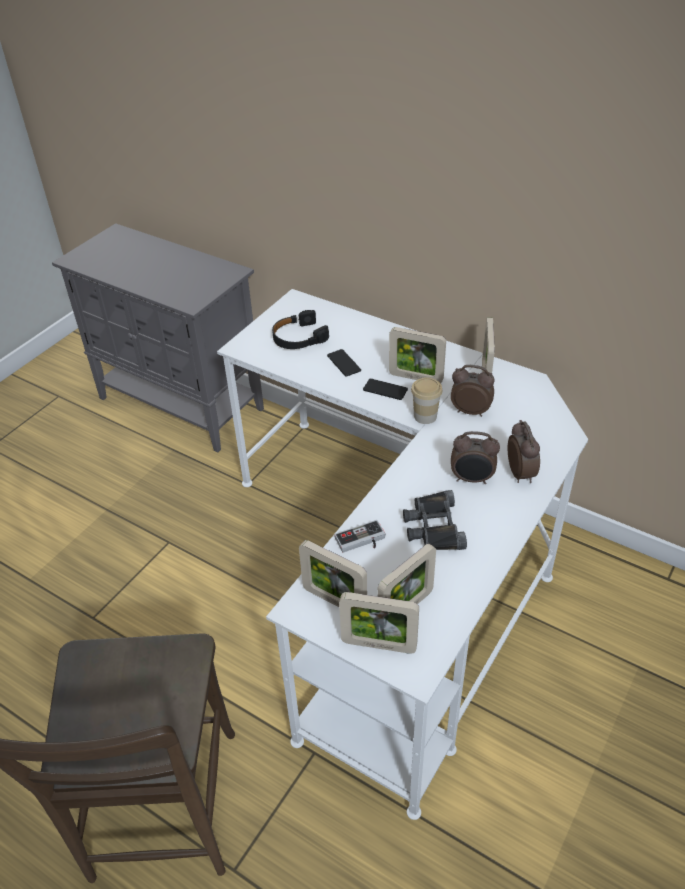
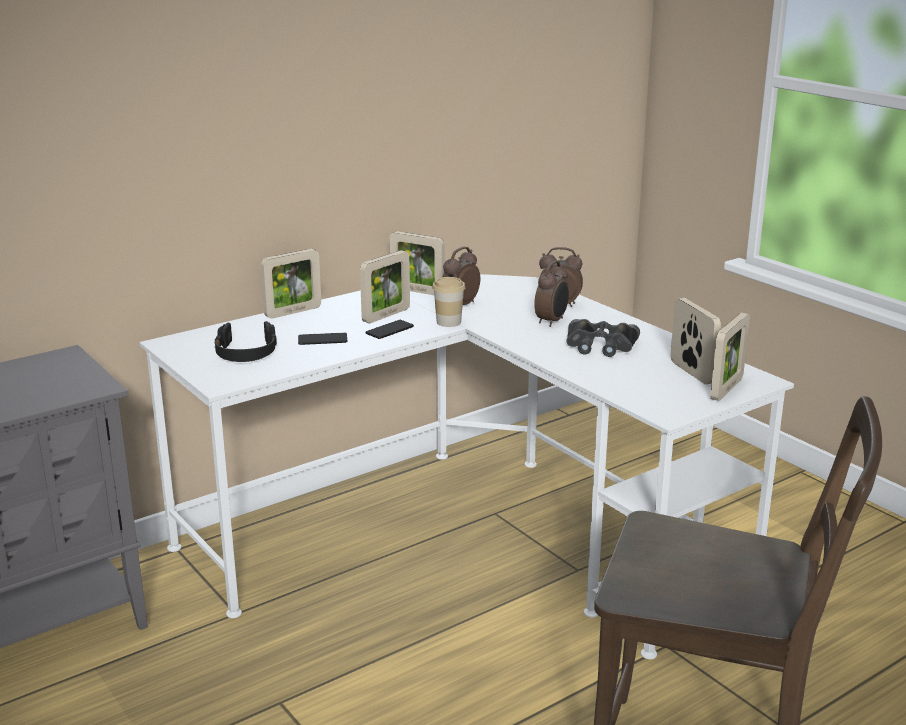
camera: 70 degrees left, 20 degrees down
picture frame [299,540,367,607] -> picture frame moved to [261,249,321,319]
game controller [334,520,385,553] -> none

